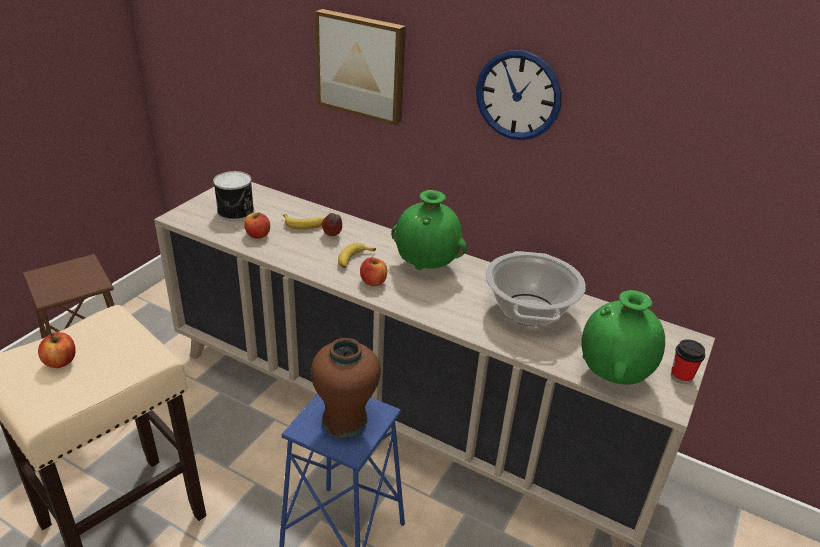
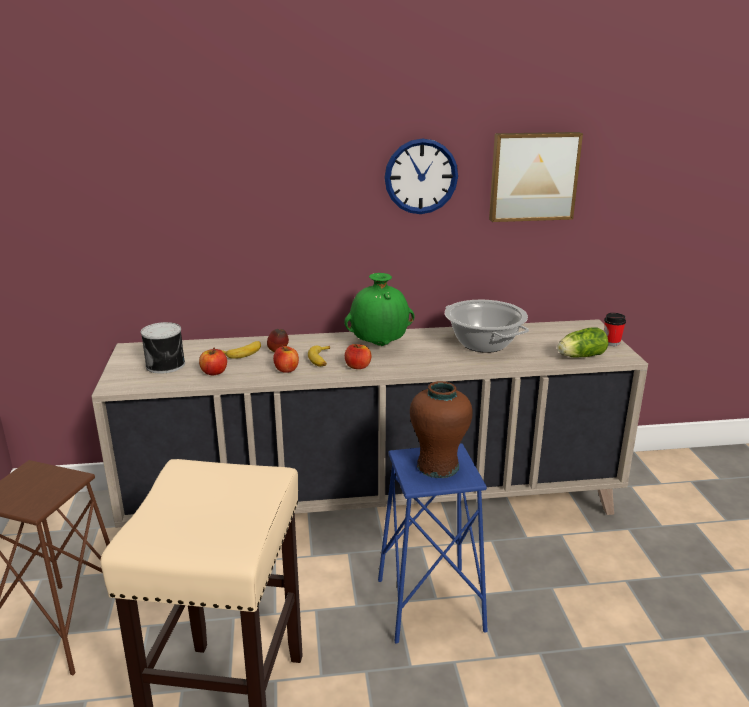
camera: 35 degrees left, 10 degrees down
apple [38,332,76,368] -> apple moved to [273,346,299,373]
picture [315,9,406,125] -> picture moved to [489,132,583,222]
green vase [581,290,665,385] -> lettuce [557,327,608,358]

